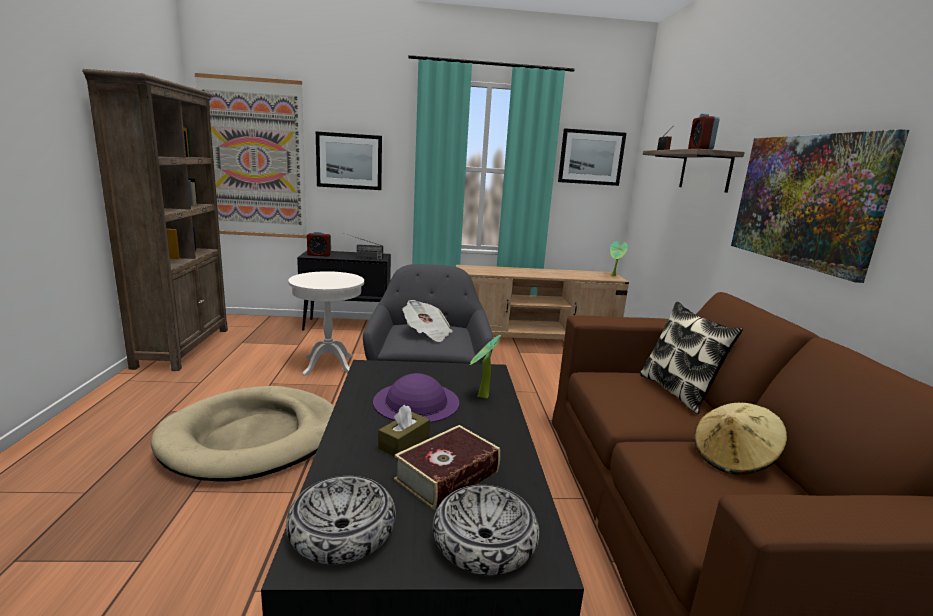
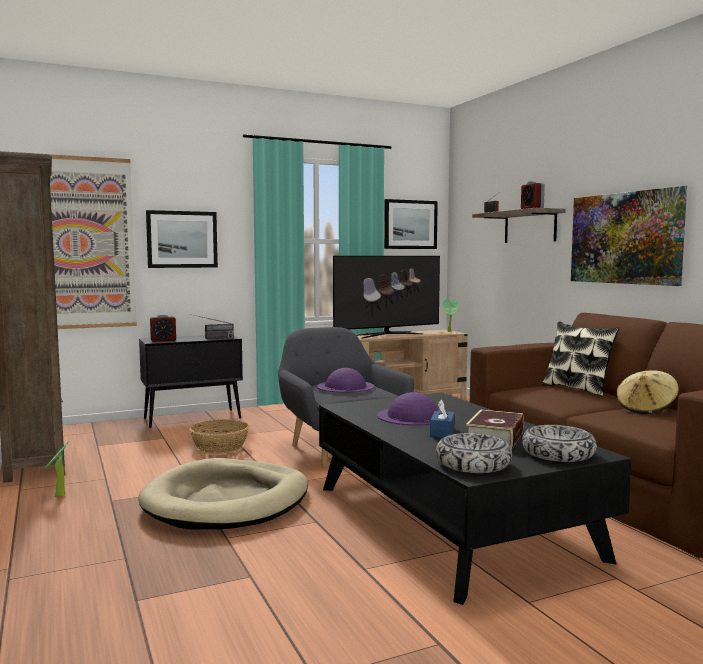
camera: 20 degrees left, 10 degrees down
white side table [288,271,364,376] -> basket [190,419,249,454]
brown tissue box [378,405,430,456] -> blue tissue box [430,400,455,438]
newspaper [402,300,453,342] -> purple hat [317,368,375,393]
potted plant [470,335,501,399] -> potted plant moved to [45,441,69,497]
none -> television [333,256,440,338]

